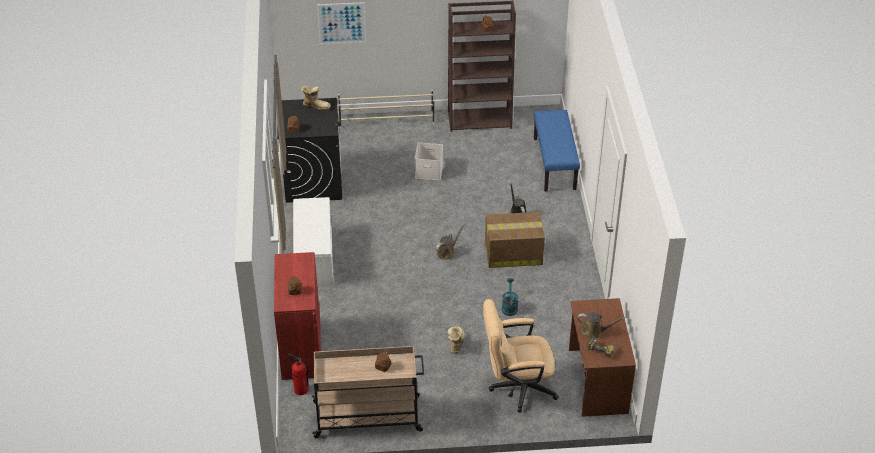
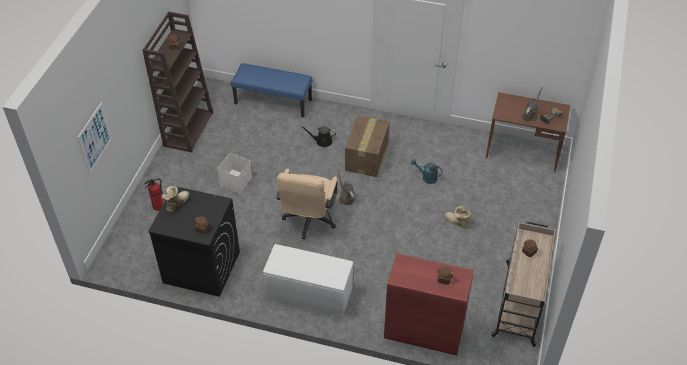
camera: 70 degrees left, 5 degrees up
fire extinguisher [288,353,309,395] -> fire extinguisher moved to [144,179,164,211]
beige shoe rack [338,90,435,128] -> none
beige office chair [483,299,559,412] -> beige office chair moved to [276,169,337,239]

